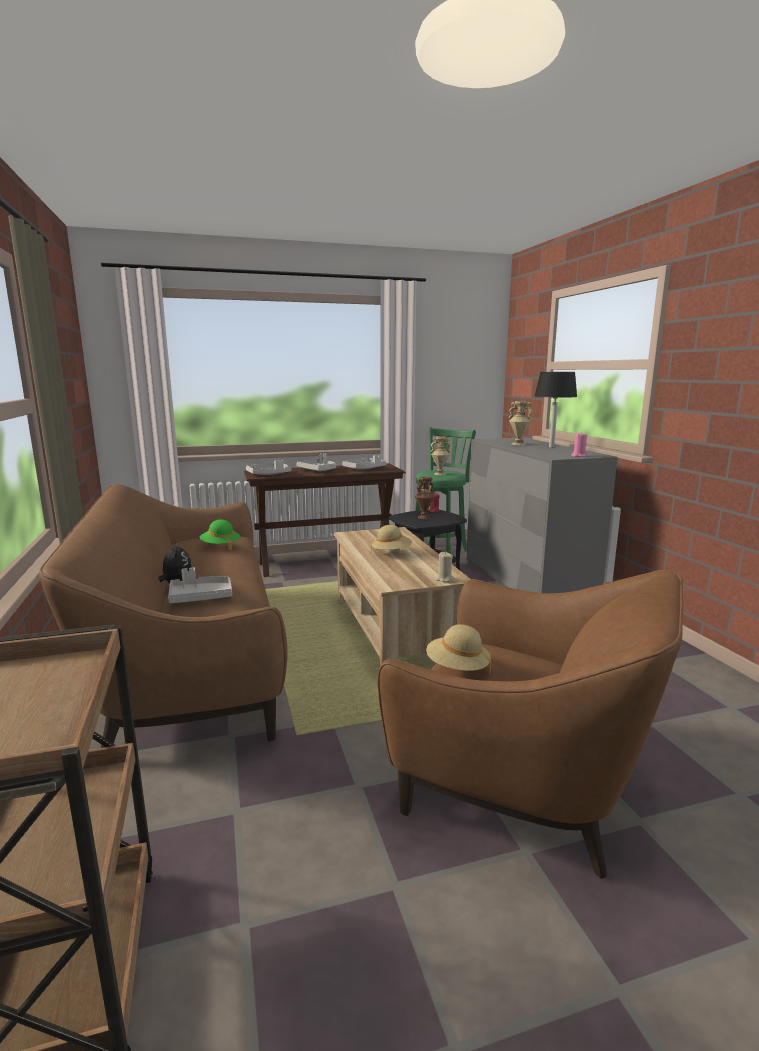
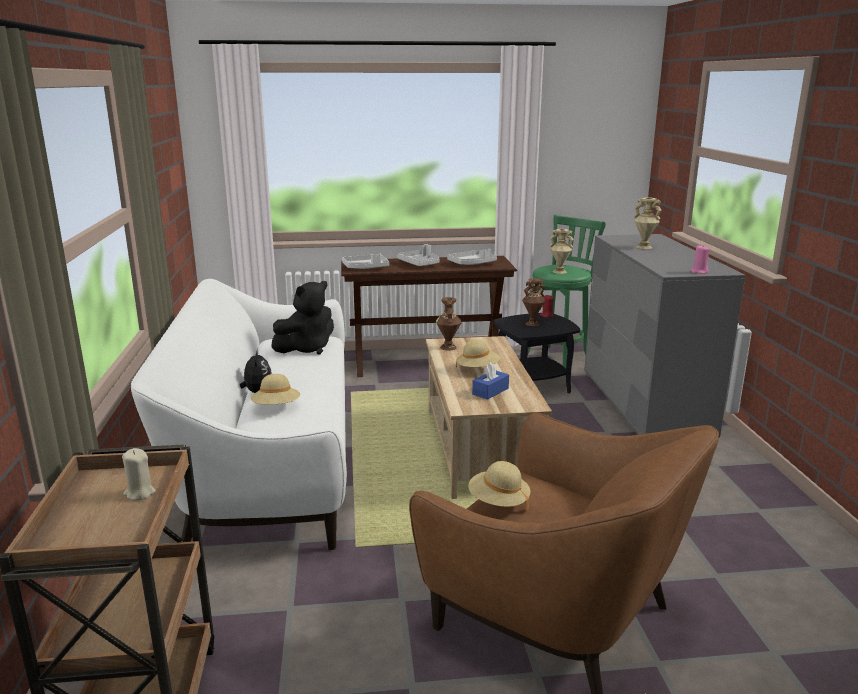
camera: 10 degrees right, 5 degrees up
brown sofa [39,484,288,748] -> white sofa [131,279,347,550]
grey tray [168,568,232,603] -> beige hat [251,374,300,405]
green hat [200,520,241,551] -> black plush toy [271,281,334,354]
beige candle [436,552,454,582] -> beige candle moved to [122,448,156,500]
black table lamp [535,372,577,448] -> none
none -> brown vase [436,297,462,351]
none -> blue tissue box [472,363,509,400]

